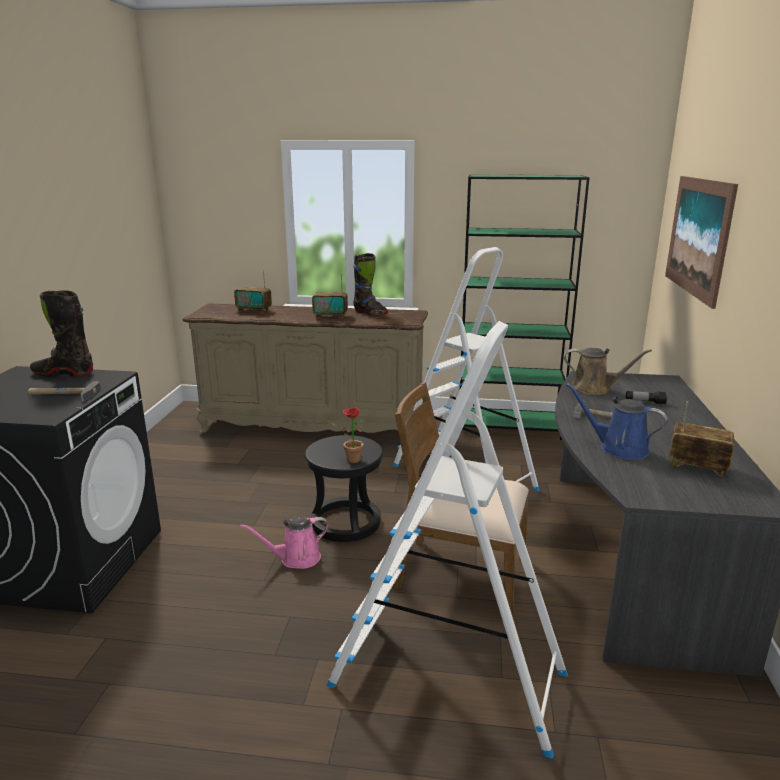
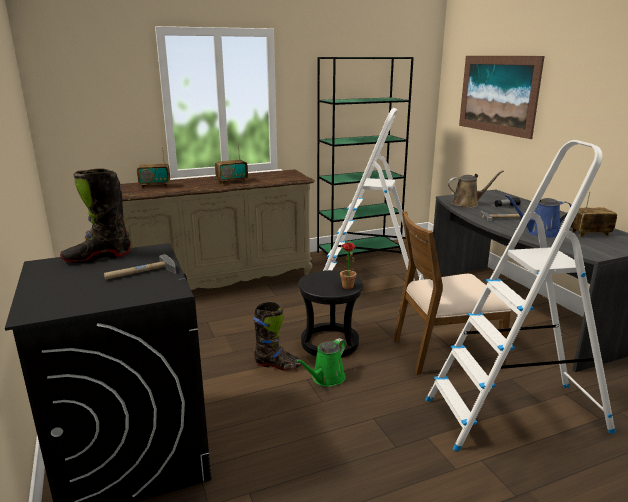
camera: 30 degrees left, 0 degrees up
pink watering can [240,516,329,569] -> green watering can [295,338,346,387]
black boot [353,253,388,316] -> black boot moved to [253,302,302,371]

